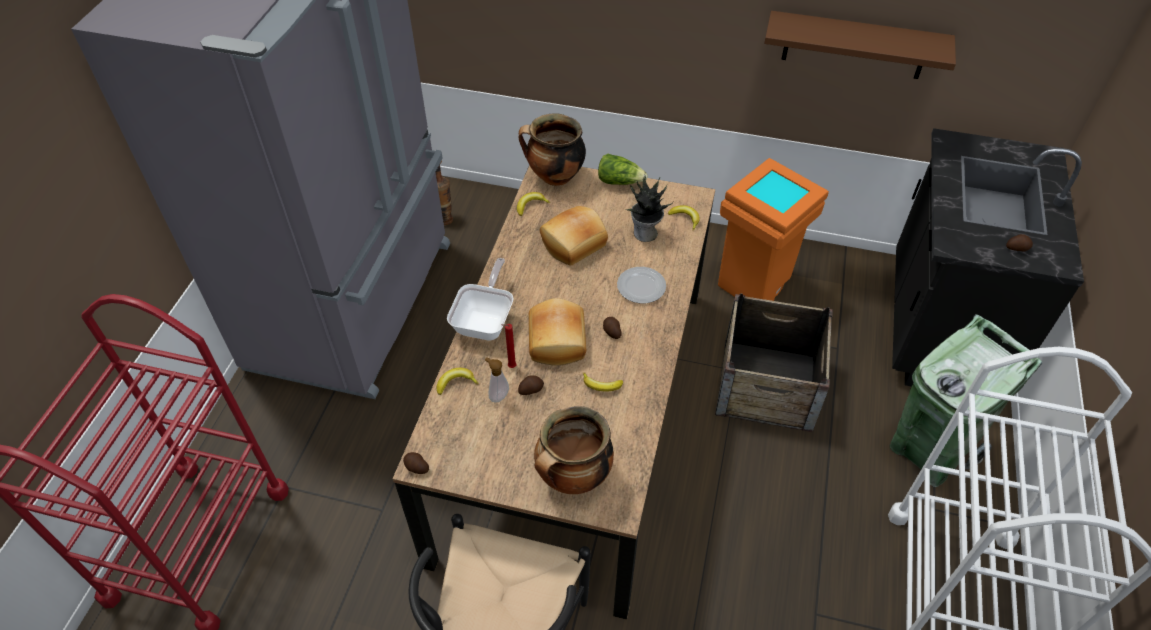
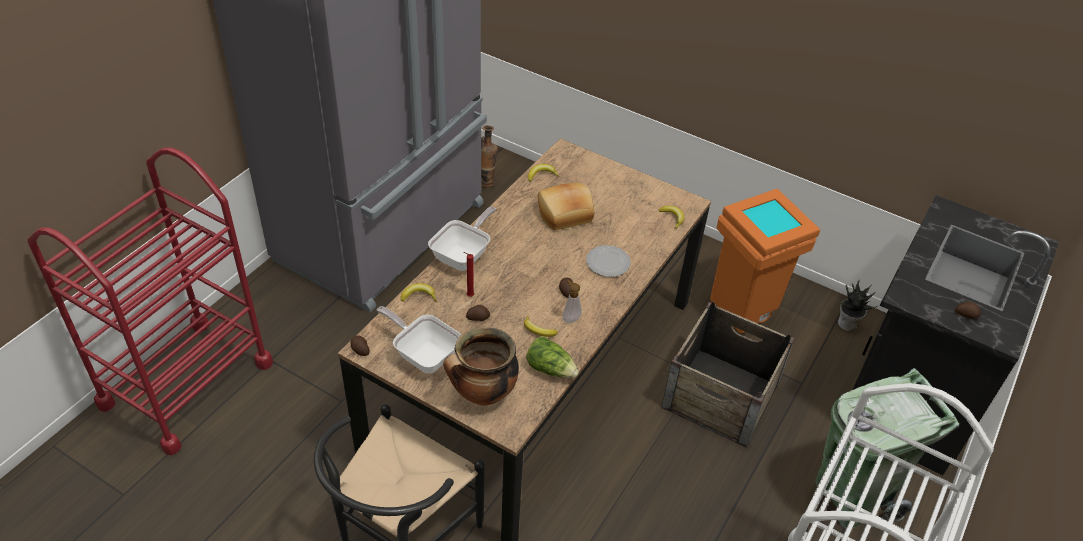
camera: 15 degrees right, 5 degrees down
soap dispenser [485,357,509,403] -> soap dispenser moved to [562,280,582,323]
cooking pot [519,113,586,186] -> none
bread [529,298,586,366] -> none
lettuce [598,154,648,185] -> lettuce moved to [526,337,579,378]
potted plant [625,175,673,242] -> potted plant moved to [838,280,877,331]
brown shelf [764,11,956,79] -> none
none -> frying pan [377,306,461,374]

